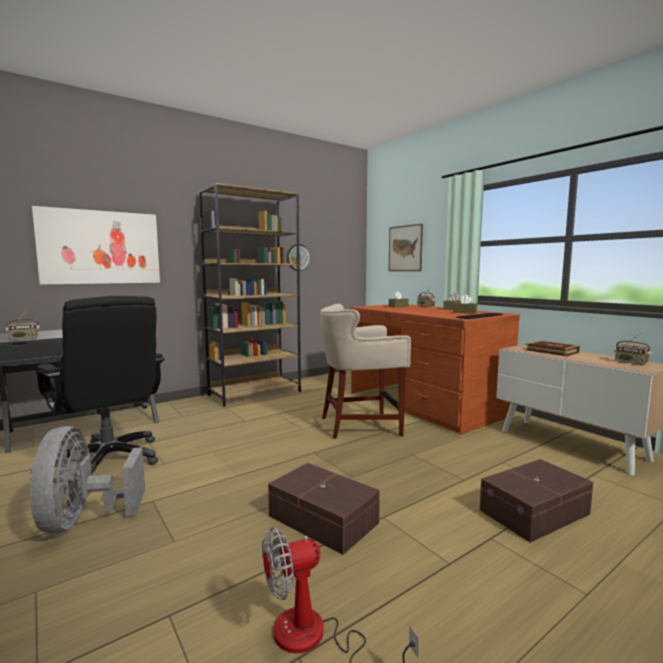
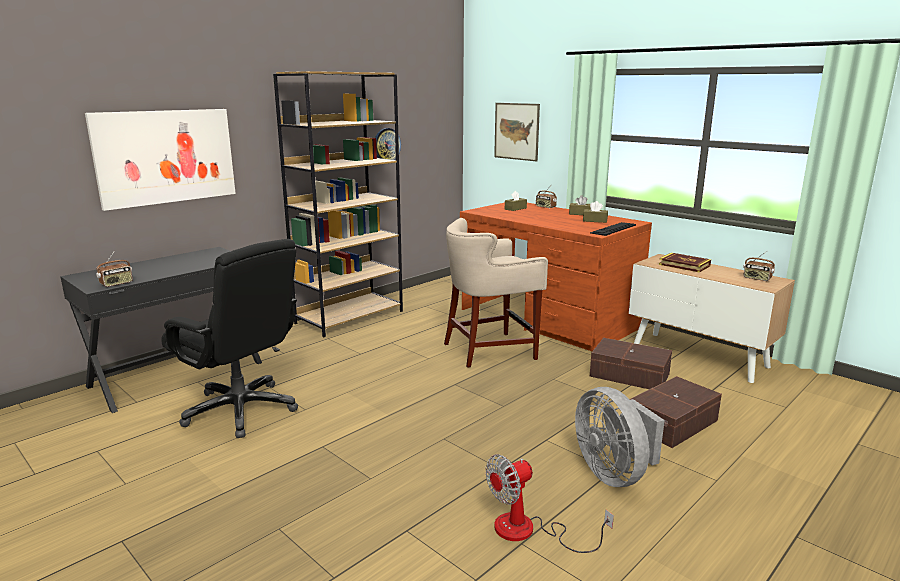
camera: 10 degrees left, 10 degrees up
grey fan [30,426,145,533] -> grey fan moved to [575,387,665,487]
brown storage box [268,463,380,555] -> brown storage box moved to [590,338,672,389]

